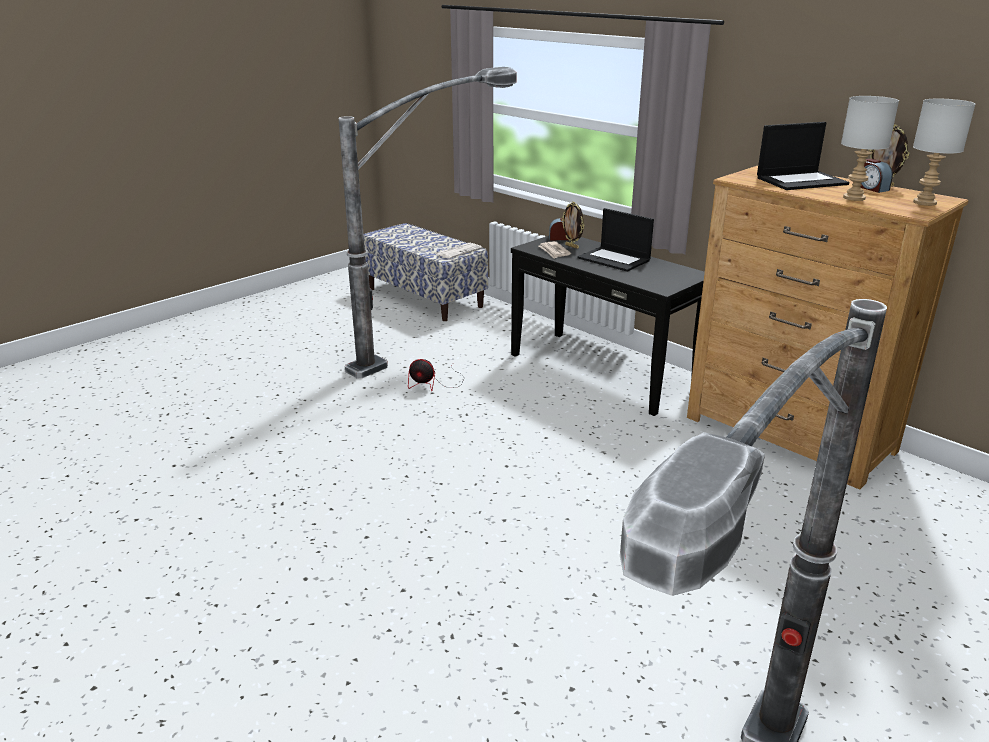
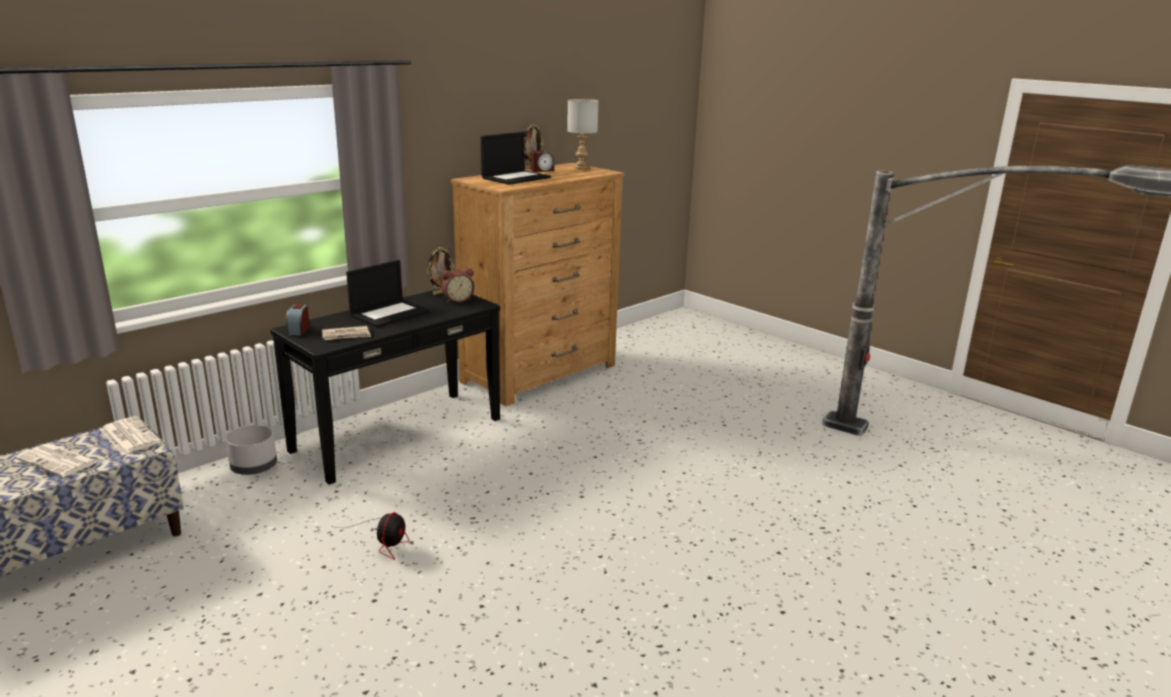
camera: 90 degrees left, 5 degrees down
floor lamp [339,67,517,378] -> none
picture frame [561,202,584,249] -> picture frame moved to [427,247,454,295]
laptop [757,122,849,190] -> laptop turned 60 degrees clockwise [481,132,551,185]
grey table lamp [841,96,899,201] -> none
none -> newspaper [15,443,99,477]
none -> grey planter [226,425,277,475]
none -> alarm clock [442,268,474,303]

